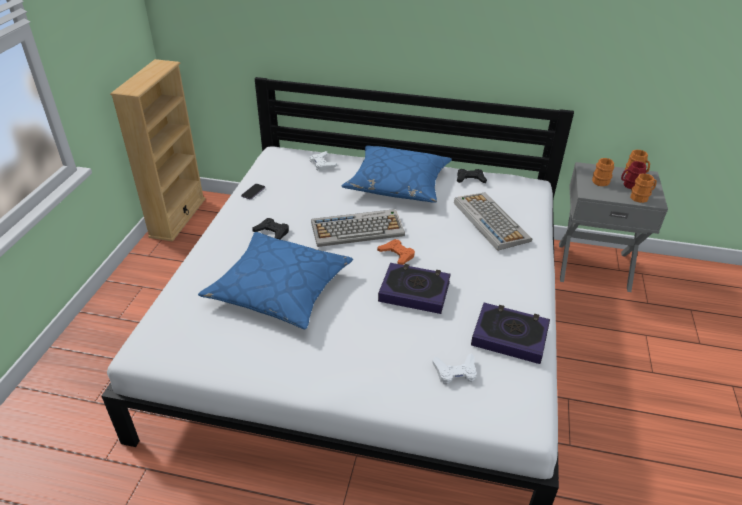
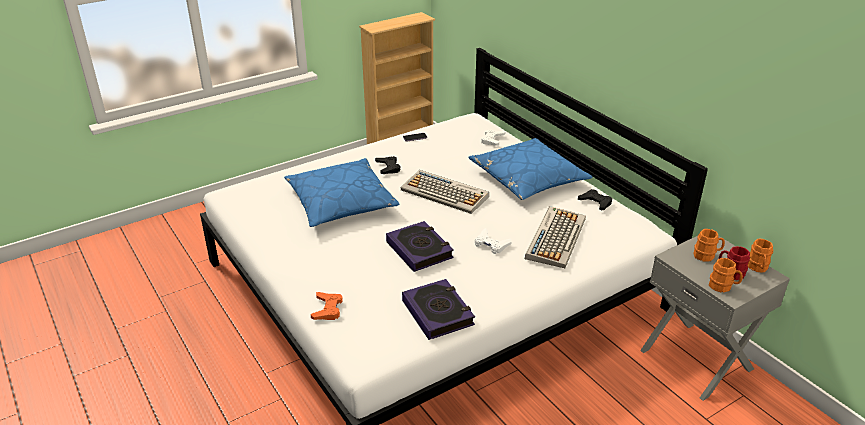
camera: 45 degrees right, 5 degrees down
orange game controller [377,239,415,265] -> orange game controller moved to [311,292,343,320]
white game controller [432,353,477,385] -> white game controller moved to [475,228,512,254]

